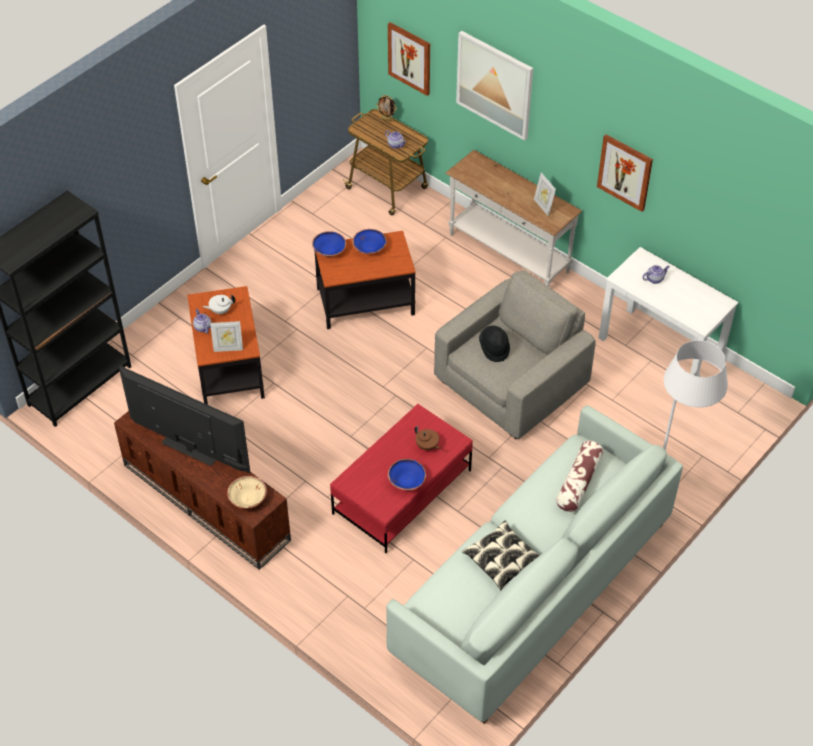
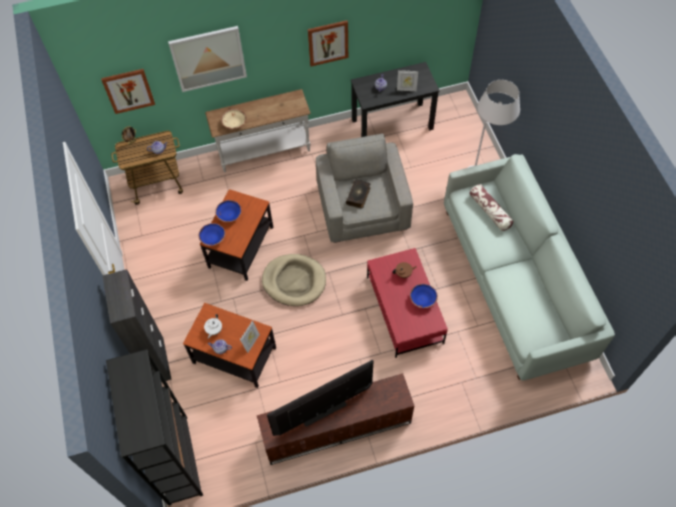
camera: 55 degrees left, 10 degrees up
beige bowl [227,476,267,509] -> beige bowl moved to [221,109,246,129]
pillow [462,521,540,590] -> none
black hat [479,326,510,362] -> book [346,180,370,209]
picture frame [534,173,556,216] -> picture frame moved to [397,70,418,91]
white desk [599,247,739,375] -> black desk [351,62,440,137]
none -> black cabinet [102,269,172,382]
none -> beige dog bed [262,254,326,306]

